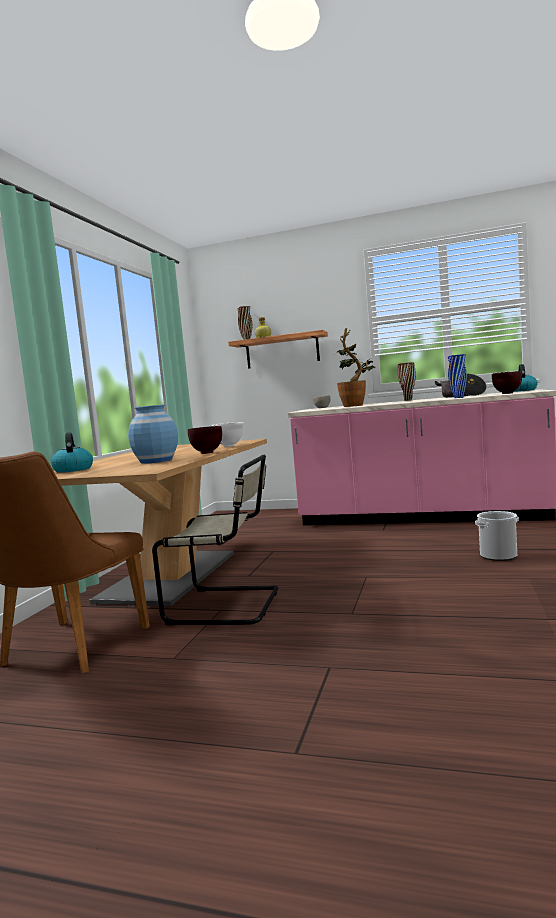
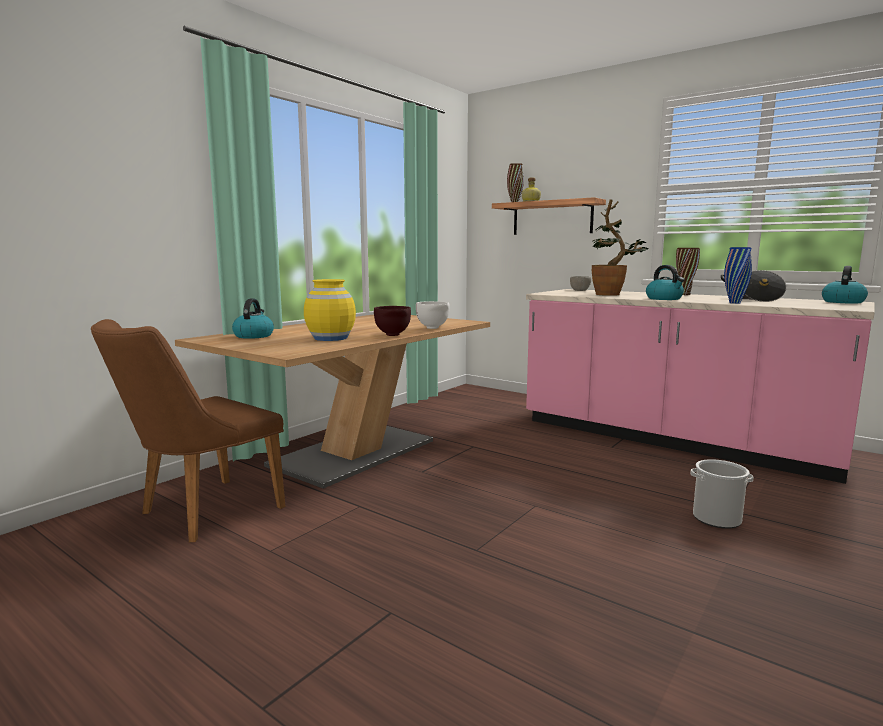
camera: 20 degrees right, 5 degrees up
blue vase [128,405,178,464] -> yellow vase [304,279,356,341]
beige chair [152,455,278,625] -> none
brown bowl [492,371,522,394] -> none
none -> kettle [646,265,685,300]

